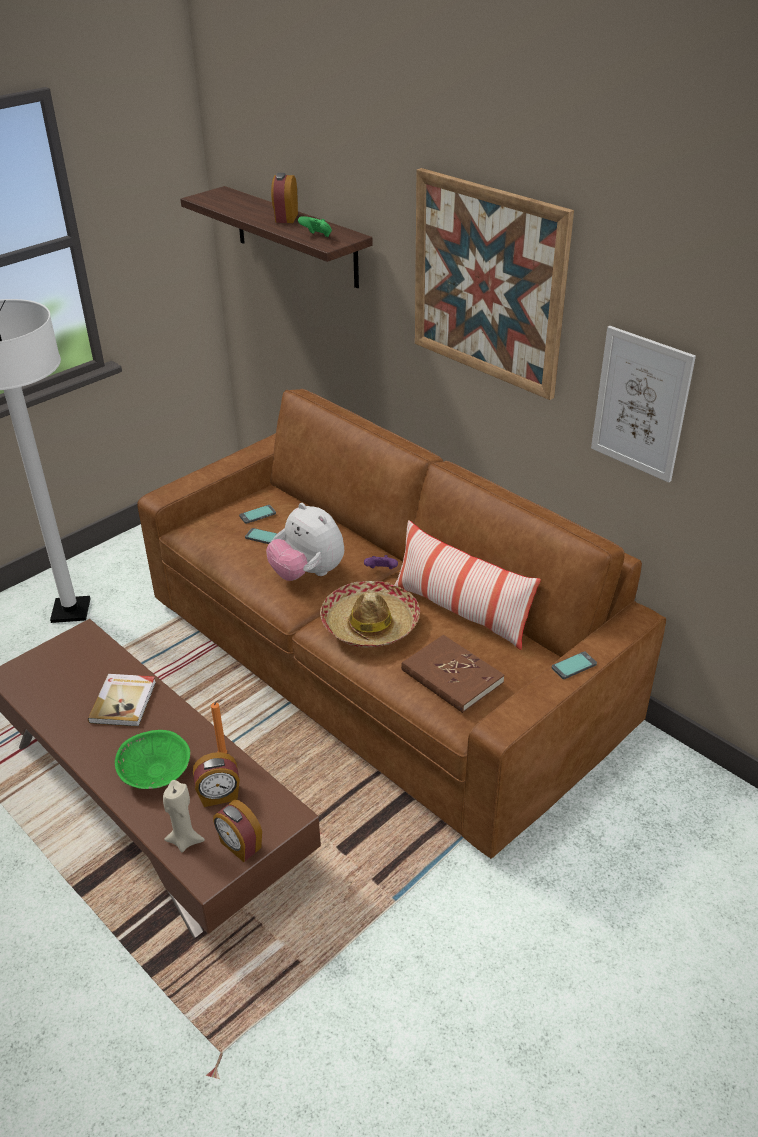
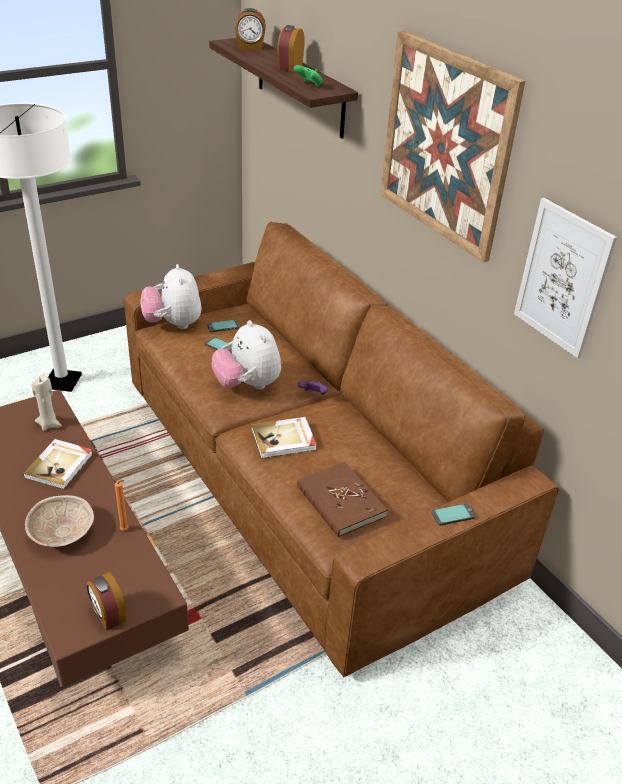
camera: 10 degrees right, 0 degrees up
green bowl [115,730,191,789] -> beige bowl [25,495,94,547]
beige candle [163,780,205,852] -> beige candle moved to [31,374,62,431]
alarm clock [193,752,240,807] -> alarm clock moved to [235,8,266,51]
hat [320,581,420,648] -> book [251,417,317,459]
pillow [394,520,541,650] -> none
none -> plush toy [140,264,202,329]

